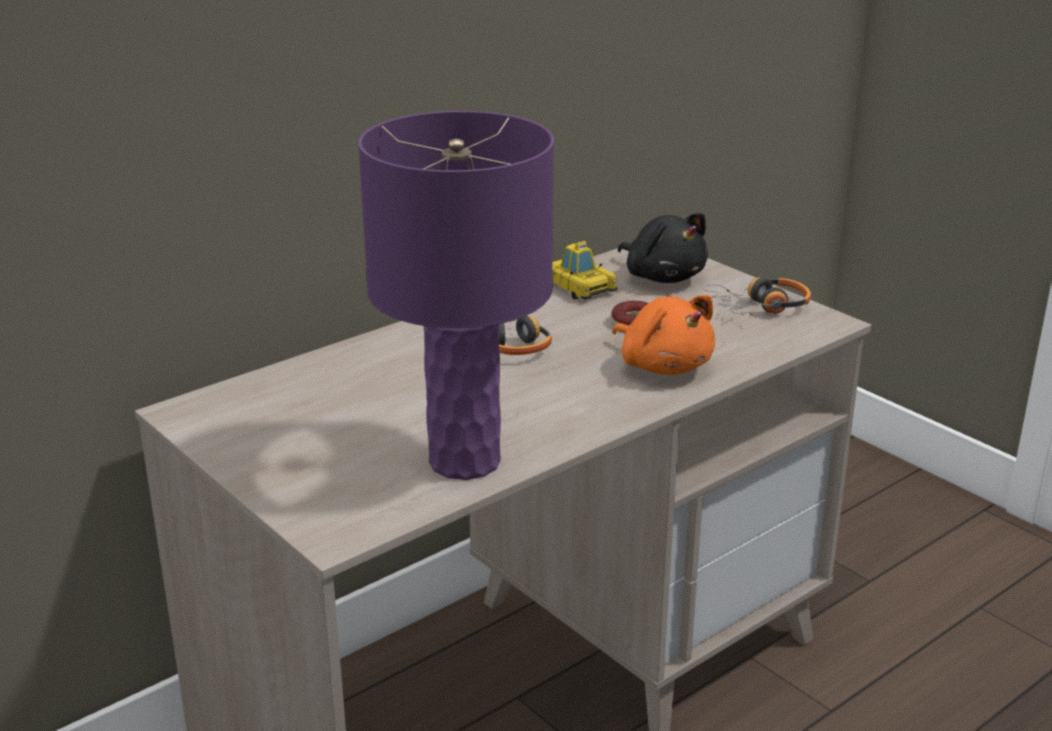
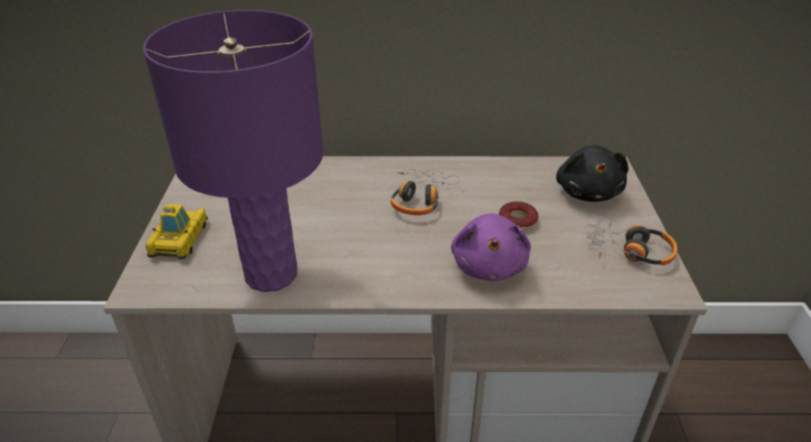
camera: 40 degrees right, 10 degrees up
toy car [552,241,617,300] -> toy car moved to [146,204,208,259]
orange plush toy [613,295,715,375] -> purple plush toy [451,214,531,281]

